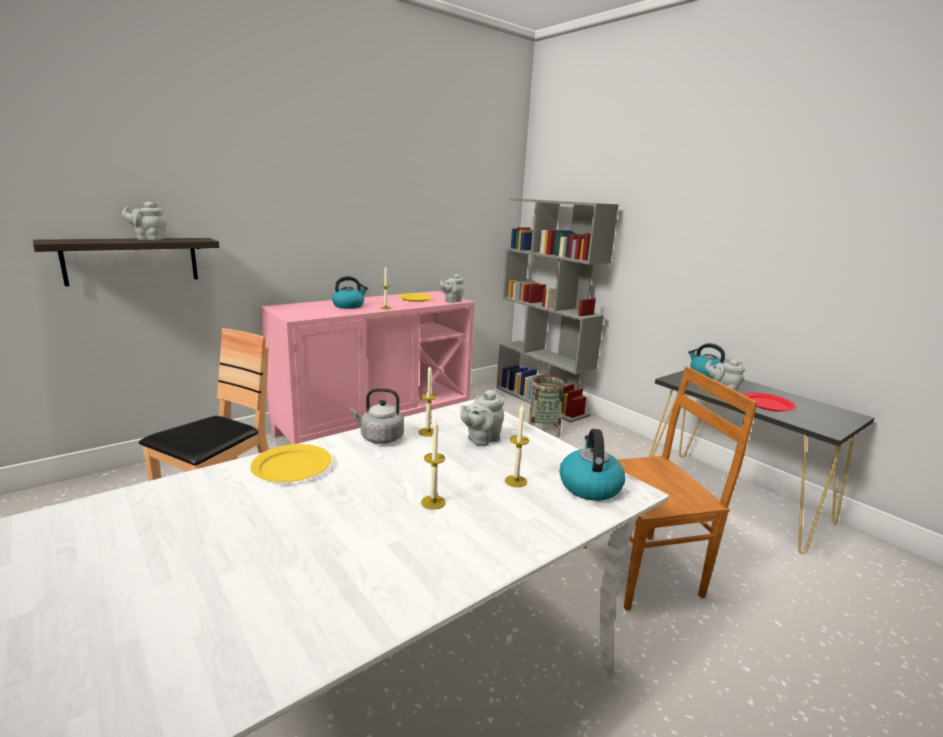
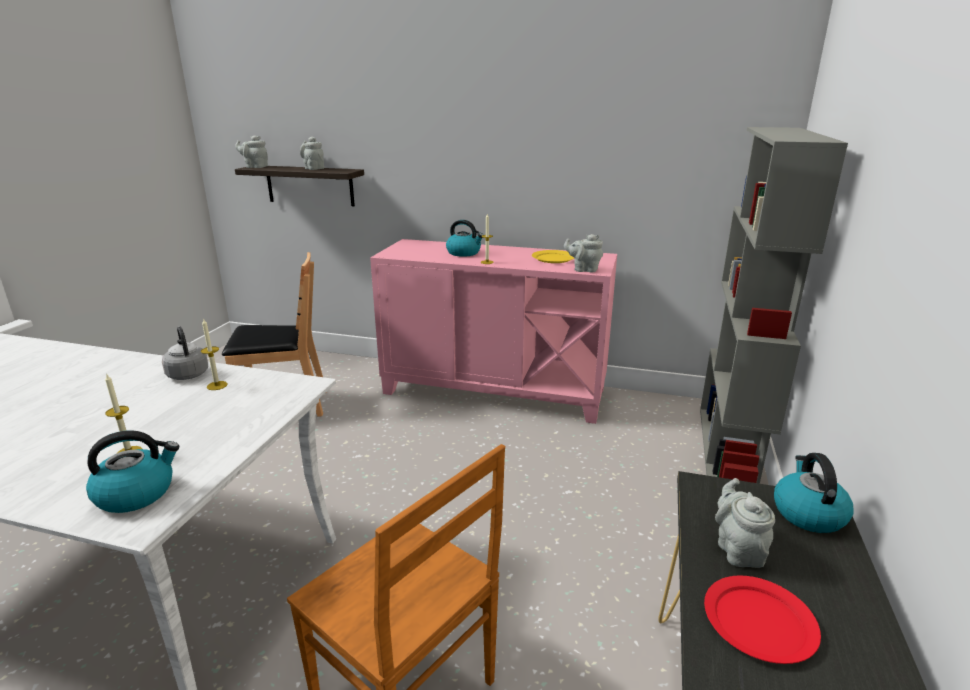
camera: 55 degrees right, 5 degrees up
yellow plate [250,444,331,482] -> none
candle [421,419,445,510] -> none
grey teapot [460,389,504,446] -> grey teapot moved to [235,135,268,168]
basket [528,375,565,437] -> none

